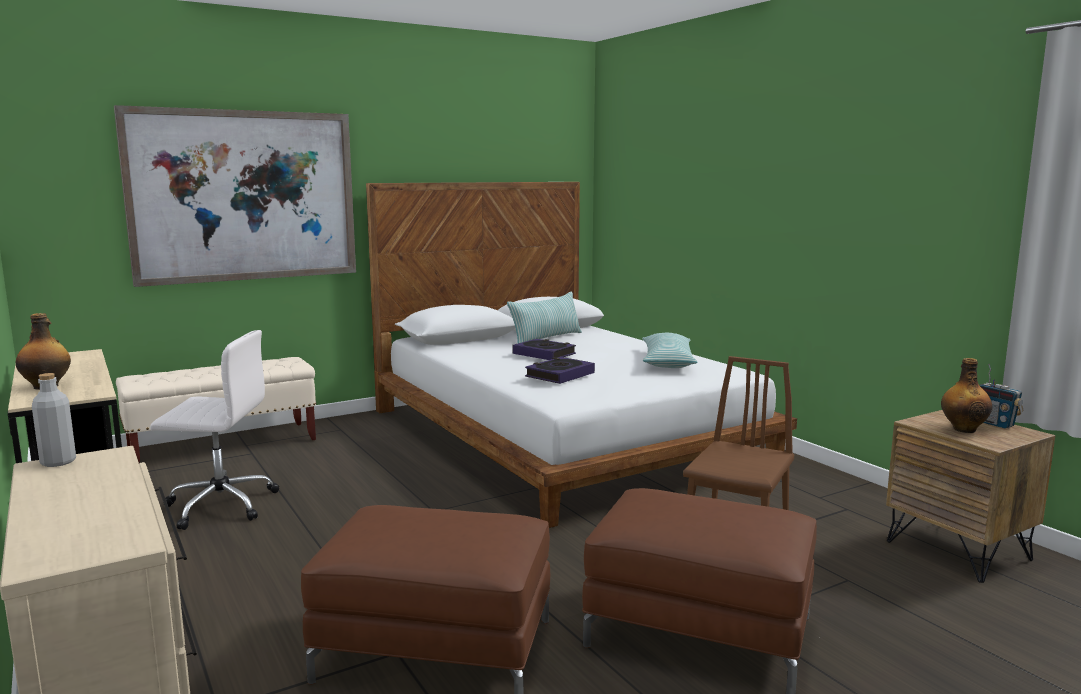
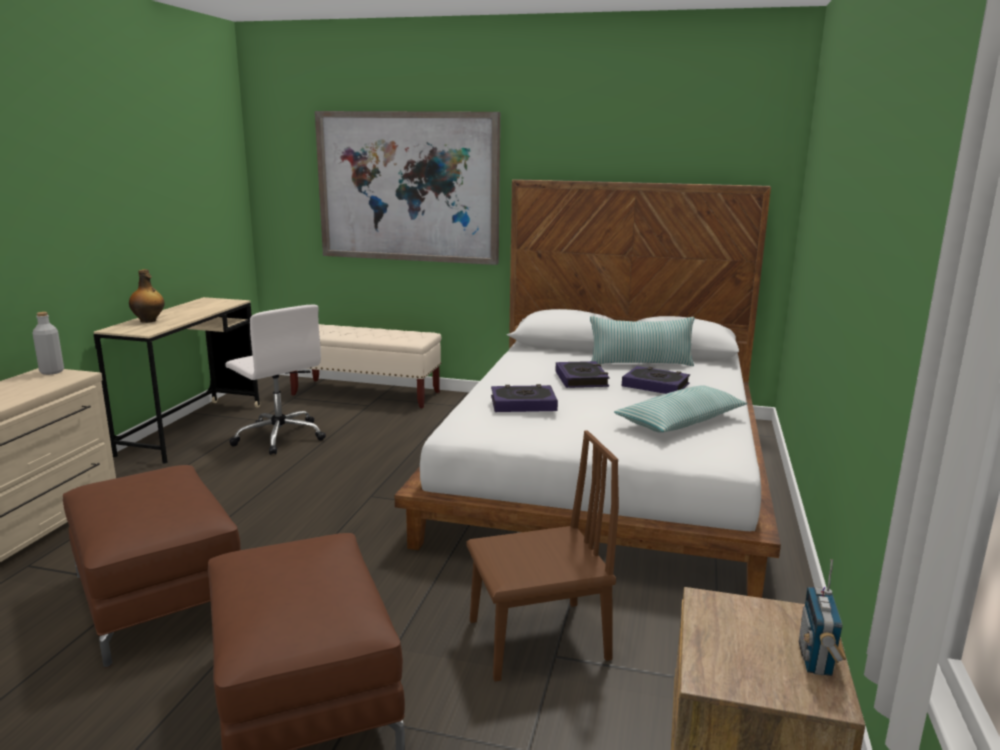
camera: 45 degrees right, 5 degrees up
bottle [941,358,992,433] -> none
none -> book [622,366,690,394]

